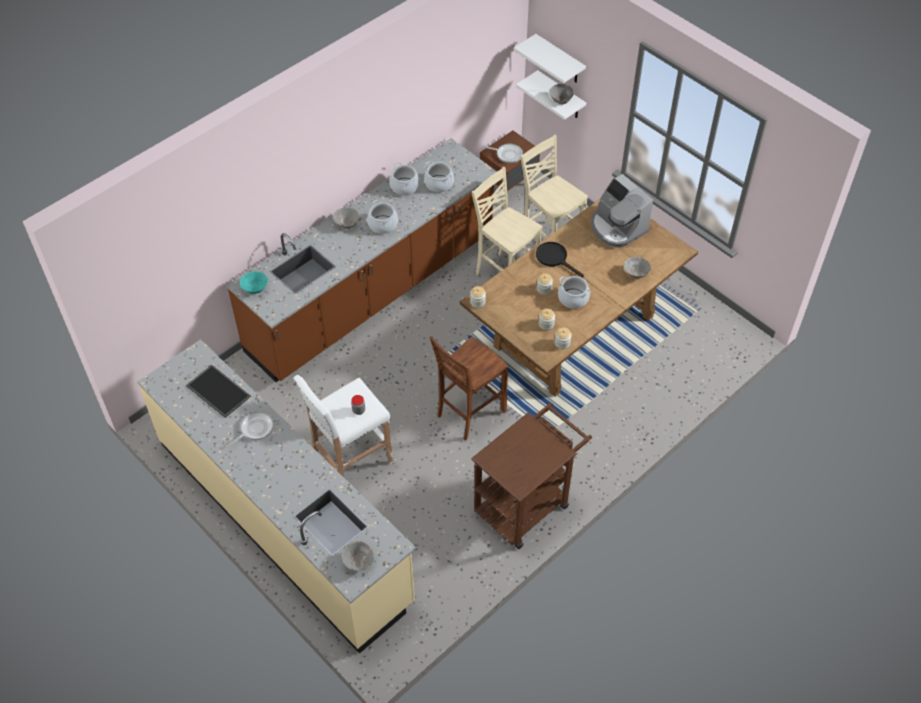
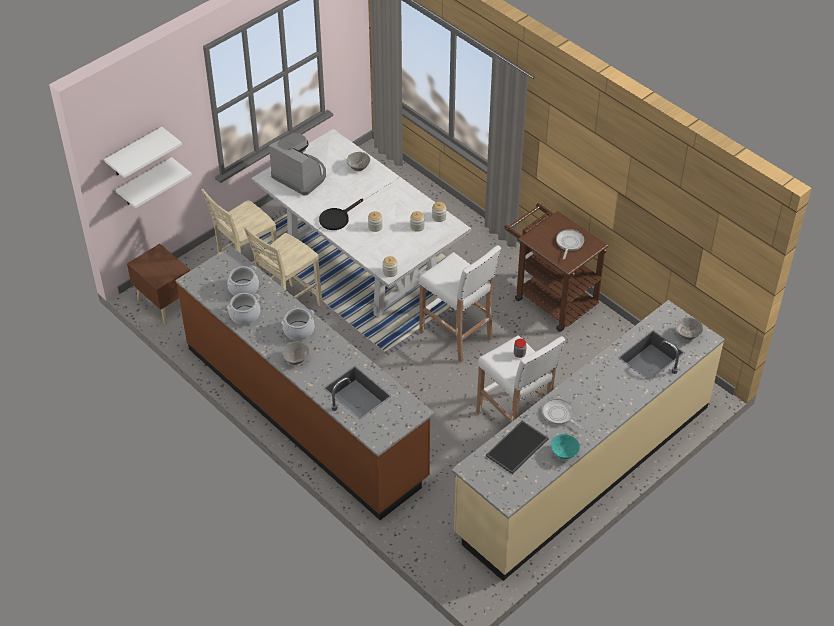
camera: 90 degrees left, 5 degrees down
turquoise bowl [240,271,268,294] -> turquoise bowl moved to [551,434,580,459]
brown chair [429,336,508,440] -> white stool [419,245,501,363]
brown dining table [460,198,698,397] -> white dining table [251,129,472,318]
frying pan [484,144,523,163] -> frying pan moved to [556,229,584,259]
grey bowl [549,84,574,104] -> none
cooking pot [558,276,591,309] -> none
coffee machine [591,174,653,248] -> coffee machine turned 105 degrees counterclockwise [269,133,326,196]

